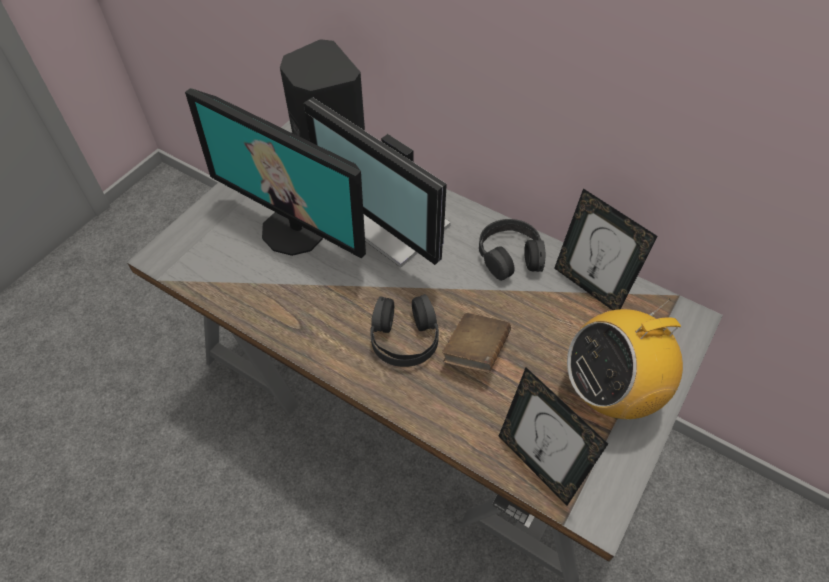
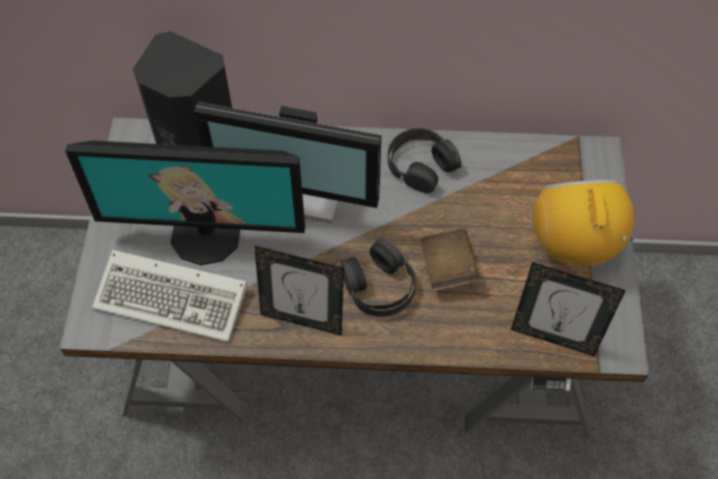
camera: 30 degrees left, 5 degrees up
picture frame [554,188,658,310] -> picture frame moved to [254,246,344,336]
radio [567,298,683,419] -> radio turned 135 degrees clockwise [533,180,634,267]
none -> keyboard [92,250,247,342]

